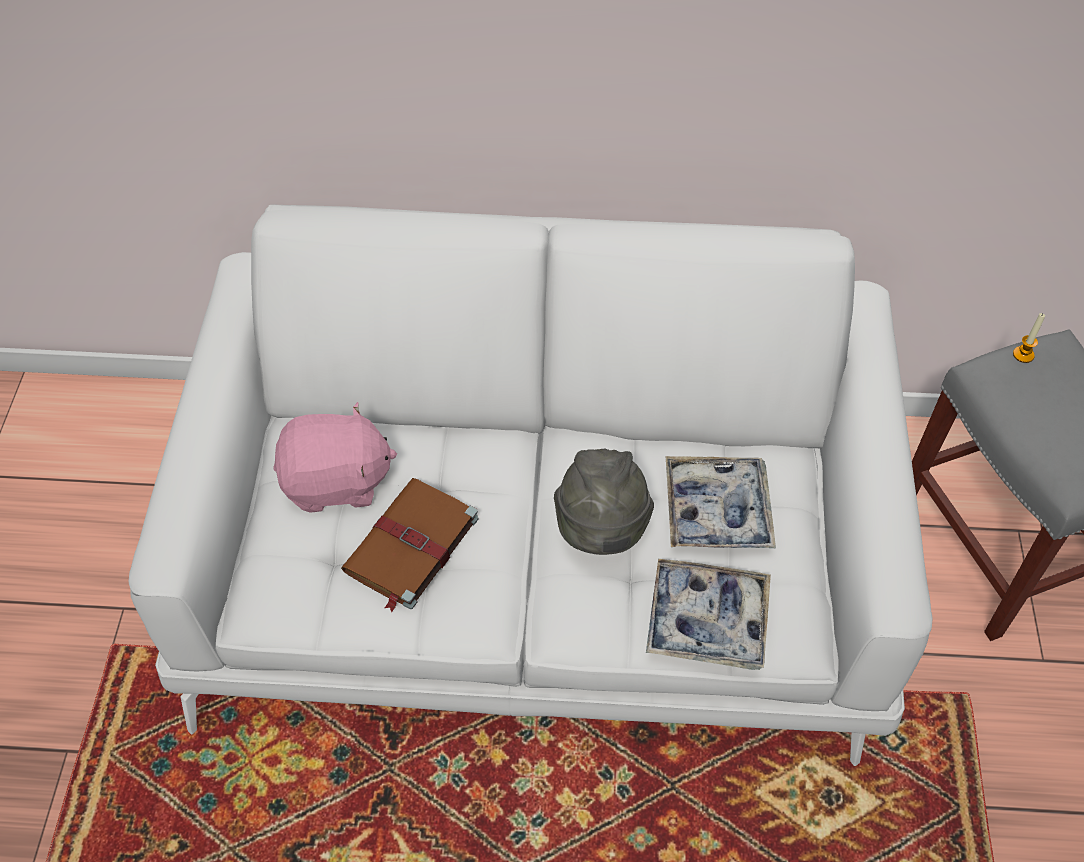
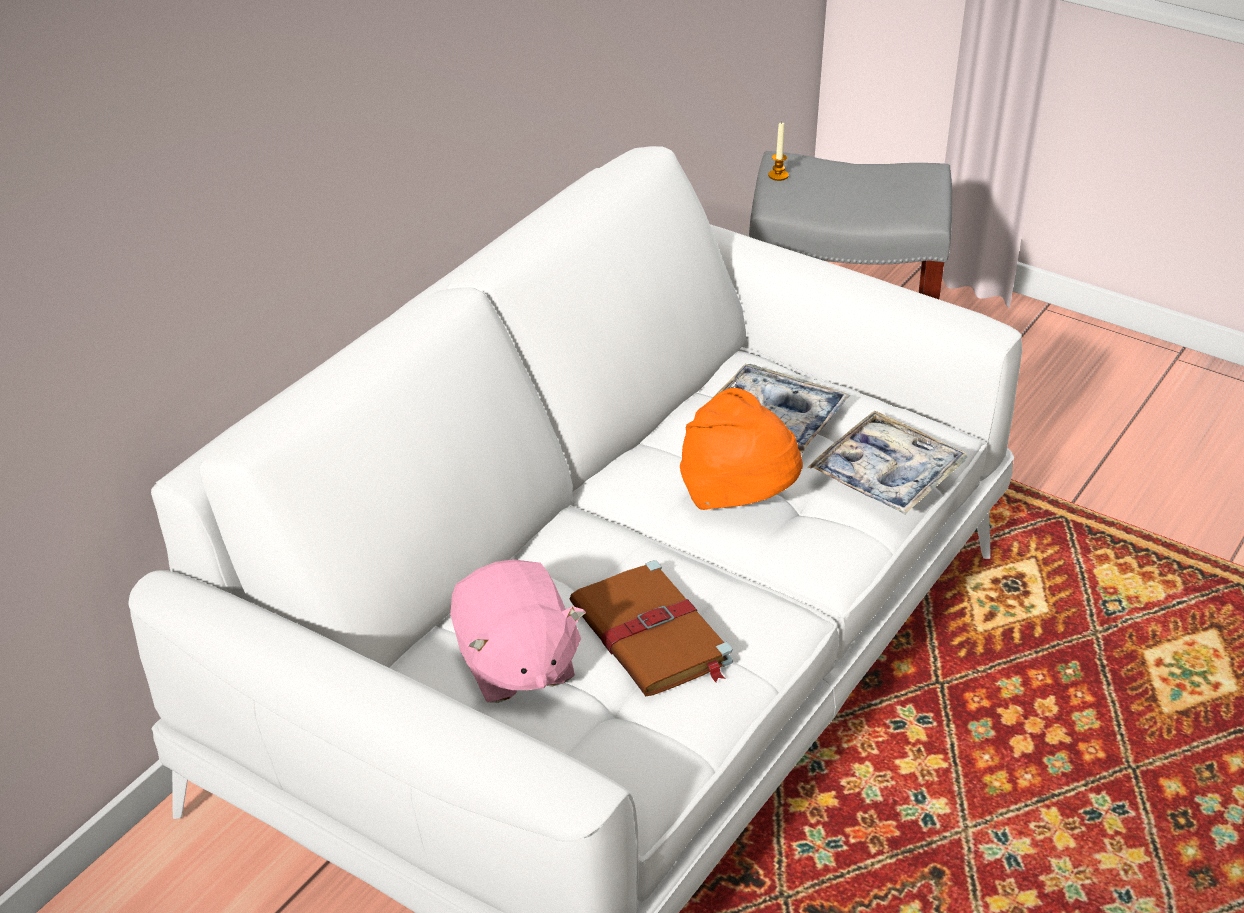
camera: 60 degrees left, 15 degrees down
pink plush toy [273,402,397,512] -> pink plush toy turned 135 degrees clockwise [450,559,586,703]
grey hat [554,449,654,555] -> orange hat [680,388,803,510]

